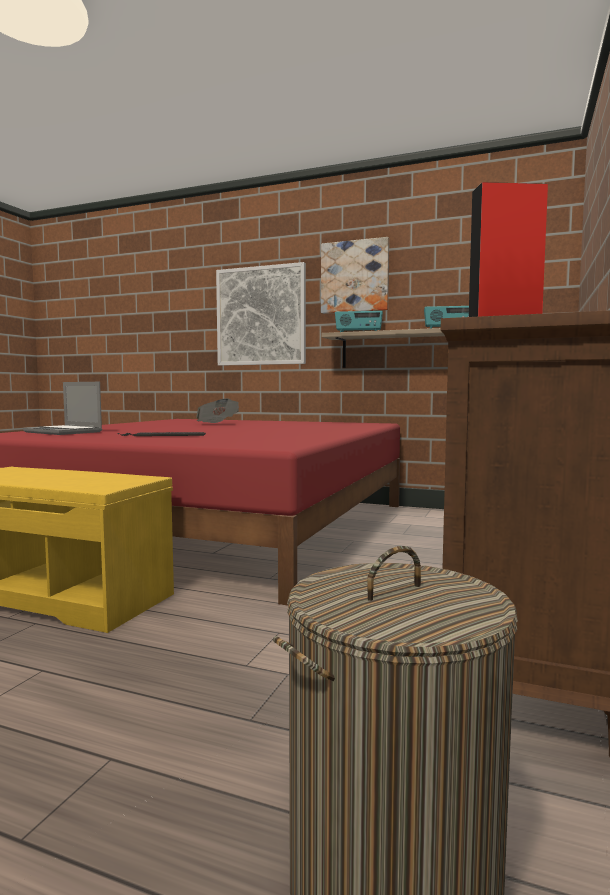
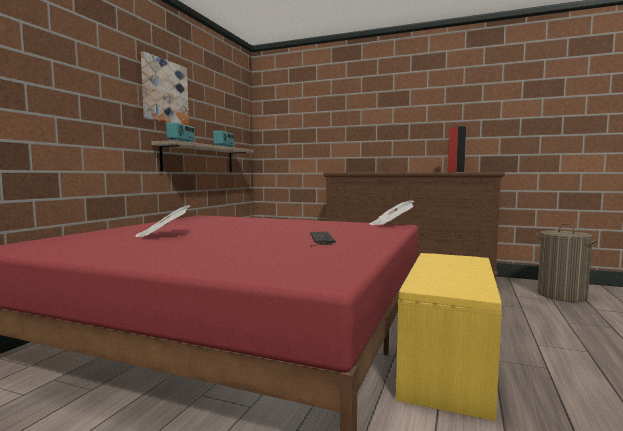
camera: 90 degrees left, 0 degrees up
laptop [23,382,102,435] -> none
picture [216,262,306,366] -> none
none -> newspaper [369,200,414,225]

